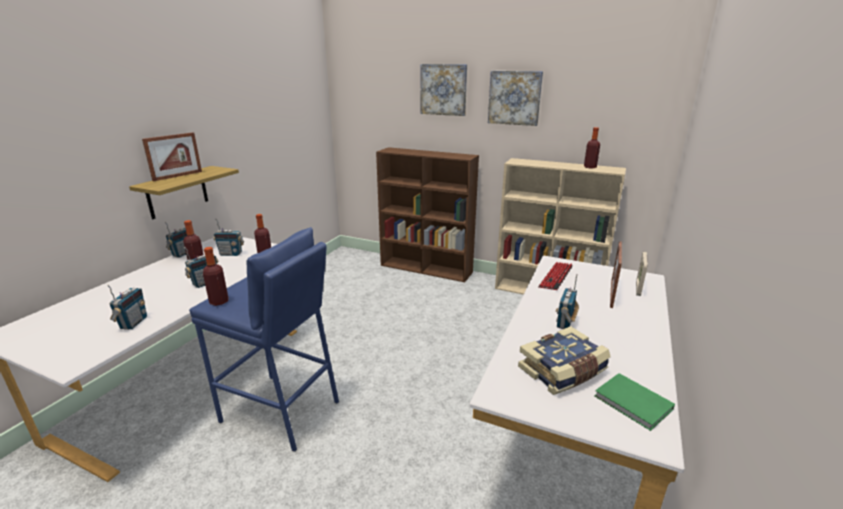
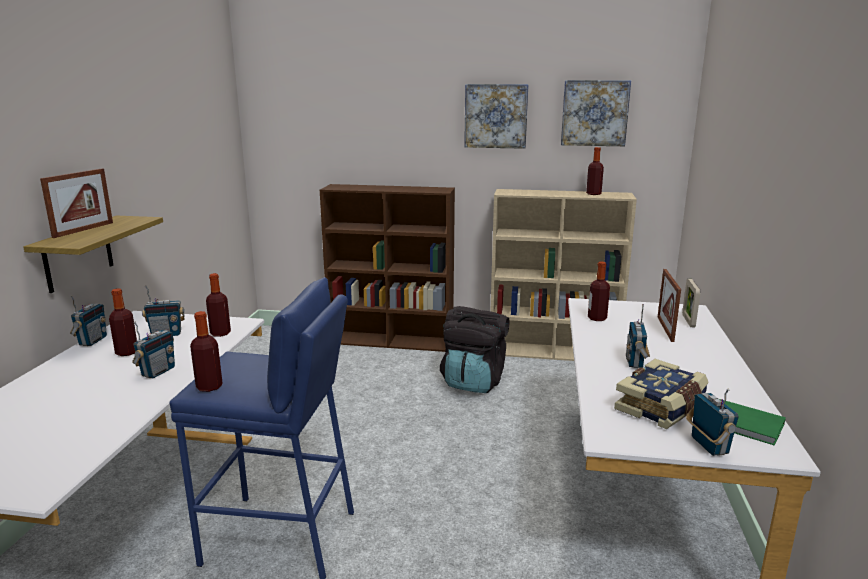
camera: 15 degrees left, 5 degrees down
radio [107,285,147,330] -> radio moved to [686,389,739,456]
picture [420,64,467,116] -> picture moved to [561,80,631,146]
keyboard [538,262,573,290] -> bottle [588,262,610,321]
none -> black backpack [440,306,509,393]

